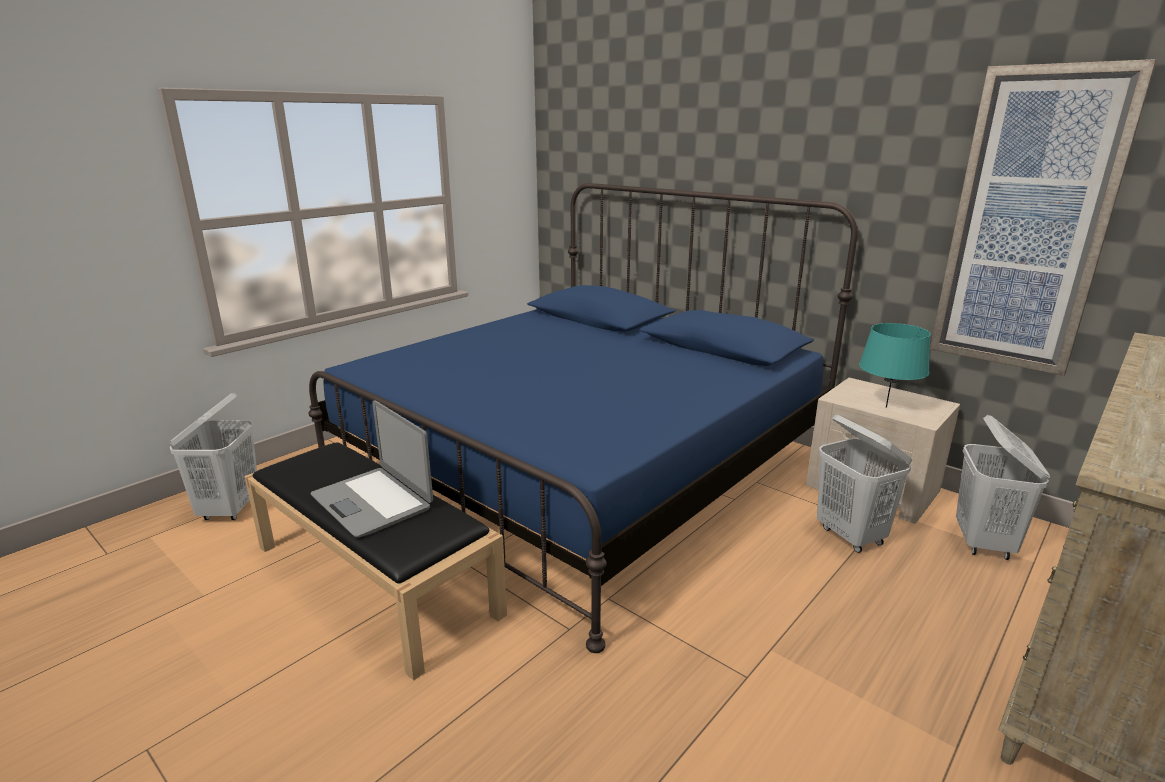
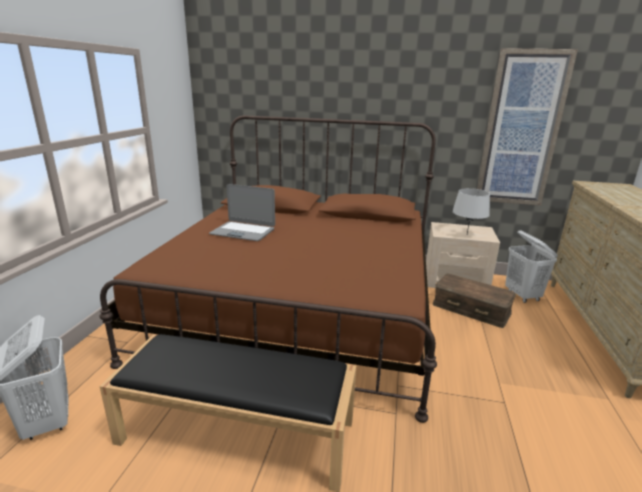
camera: 30 degrees left, 0 degrees up
blue bed [308,183,858,653] -> brown bed [100,115,437,423]
laptop [310,400,433,537] -> laptop moved to [209,184,275,241]
white laundry basket [817,415,912,553] -> brown storage box [433,273,516,328]
turquoise table lamp [859,323,931,408] -> grey table lamp [452,188,490,234]

